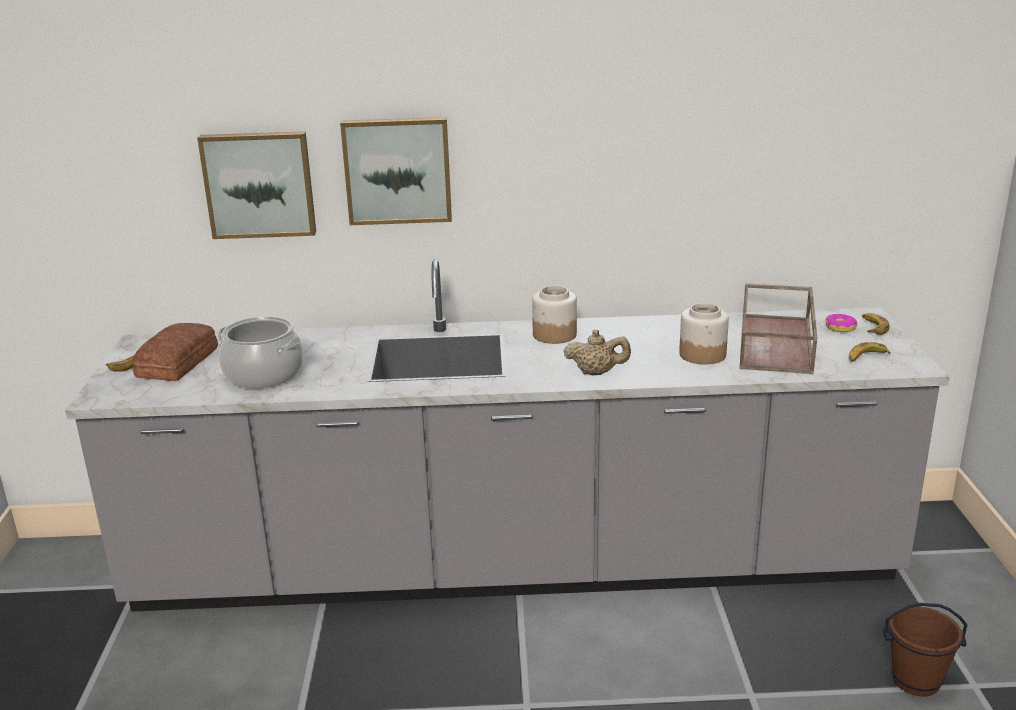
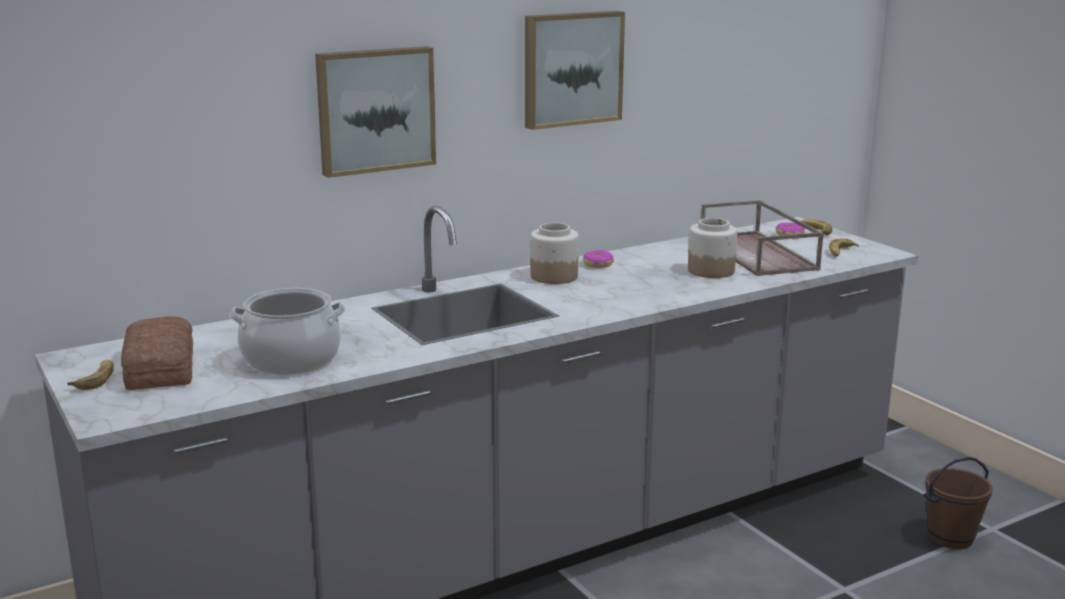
camera: 30 degrees left, 5 degrees down
picture [197,131,316,239] -> picture moved to [525,11,625,130]
beige teapot [564,330,631,375] -> none
none -> donut [583,250,614,268]

